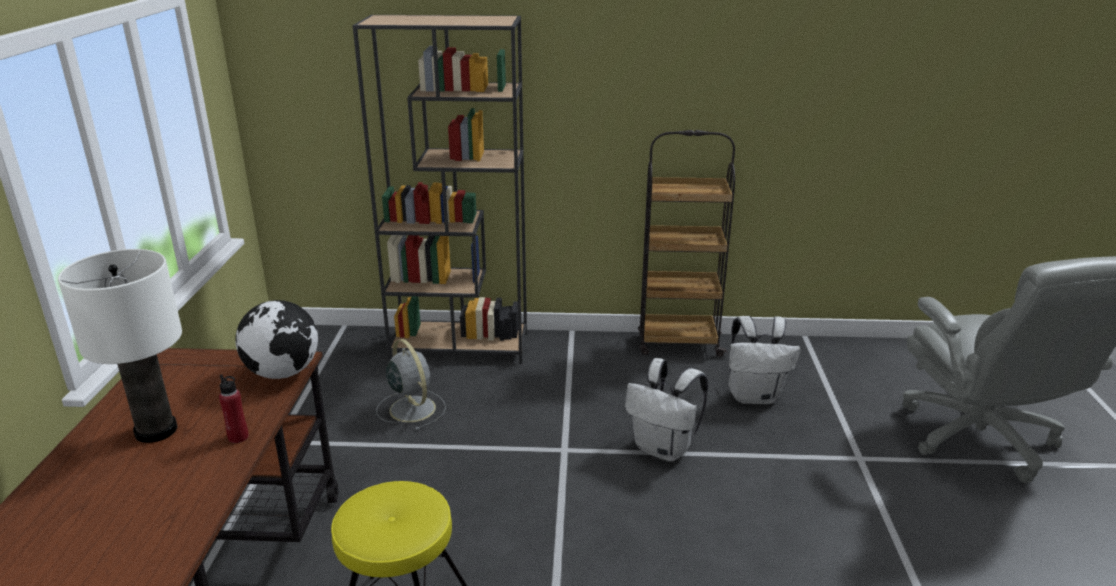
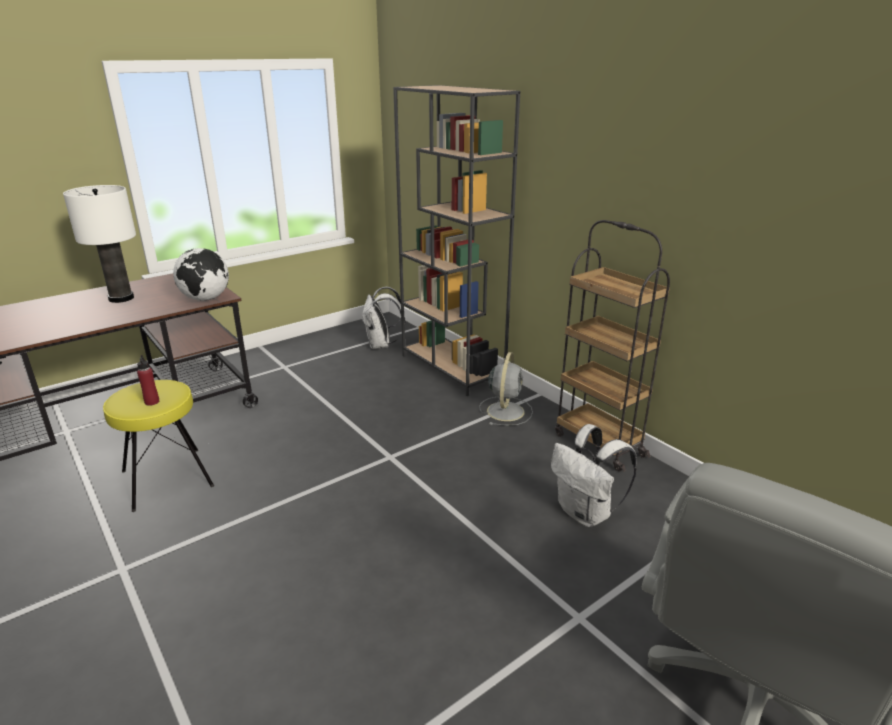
camera: 50 degrees right, 0 degrees up
red bottle [219,374,249,443] -> red bottle moved to [137,355,159,406]
grey fan [376,339,446,430] -> grey fan moved to [479,352,533,425]
white backpack [625,358,708,462] -> white backpack moved to [362,287,405,349]

